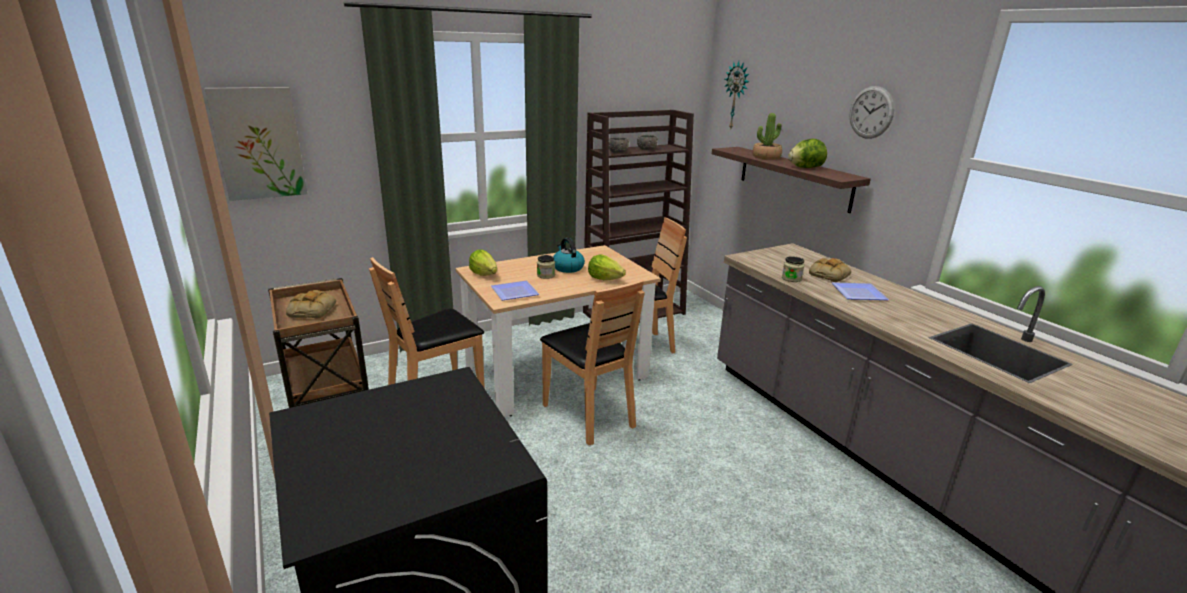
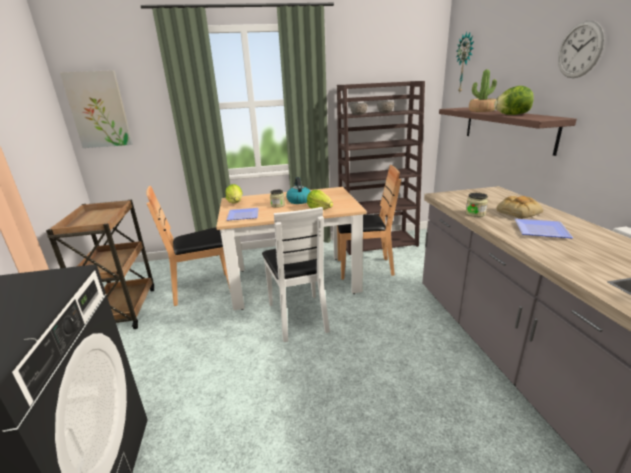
camera: 20 degrees right, 0 degrees up
bread [286,290,336,318] -> none
brown chair [540,280,645,445] -> white chair [262,207,330,342]

